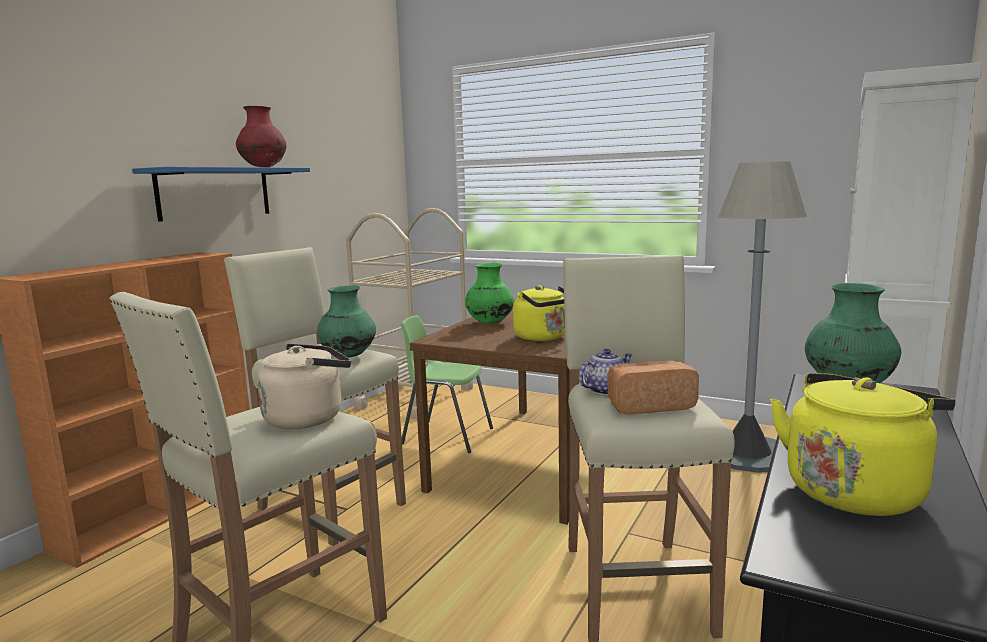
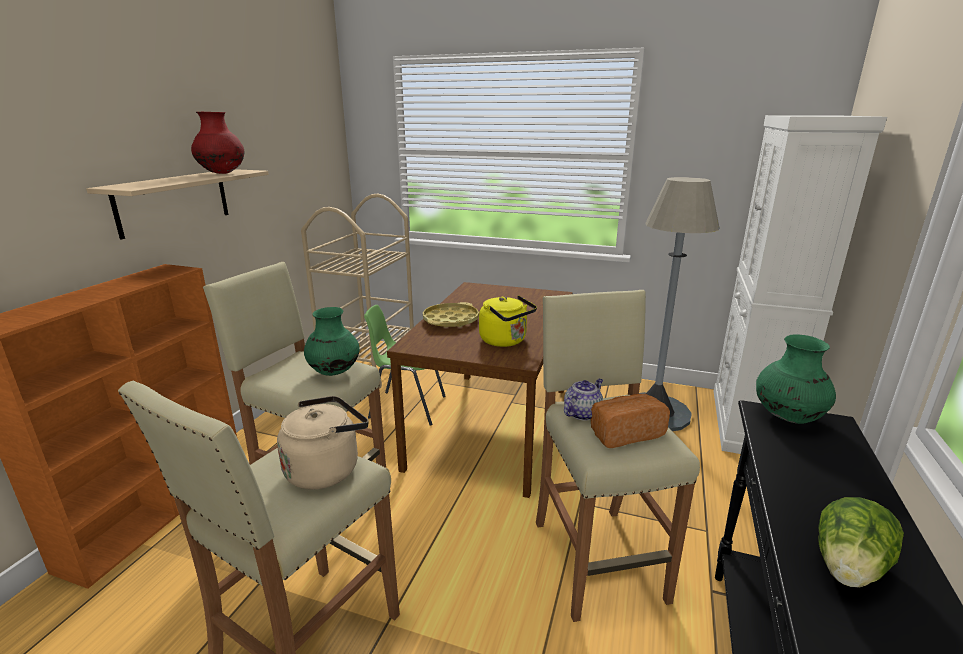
camera: 10 degrees left, 10 degrees up
blue shelf [132,167,310,222] -> beige shelf [86,169,269,240]
green vase [465,263,514,324] -> yellow tray [423,302,479,327]
yellow kettle [770,373,955,516] -> lettuce [818,497,904,587]

